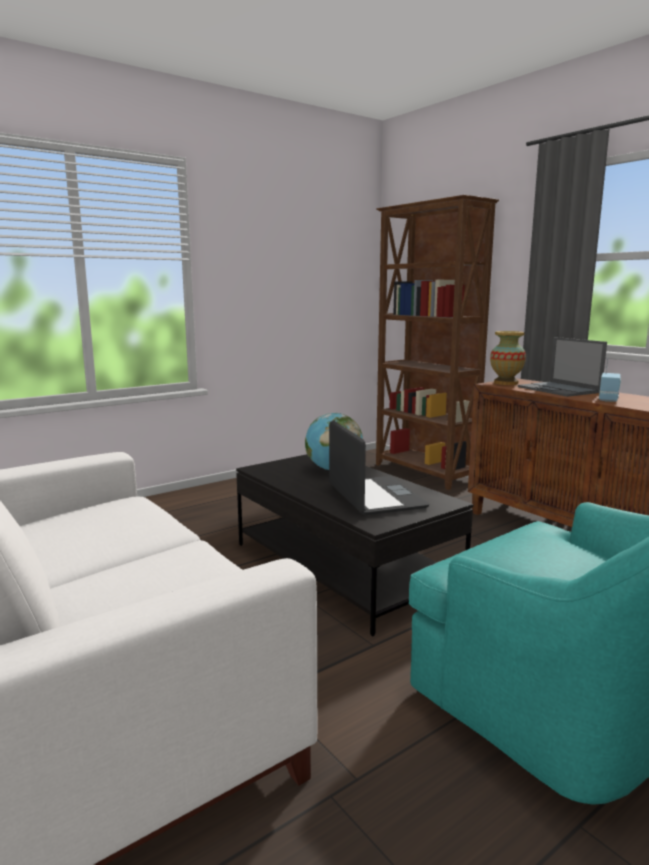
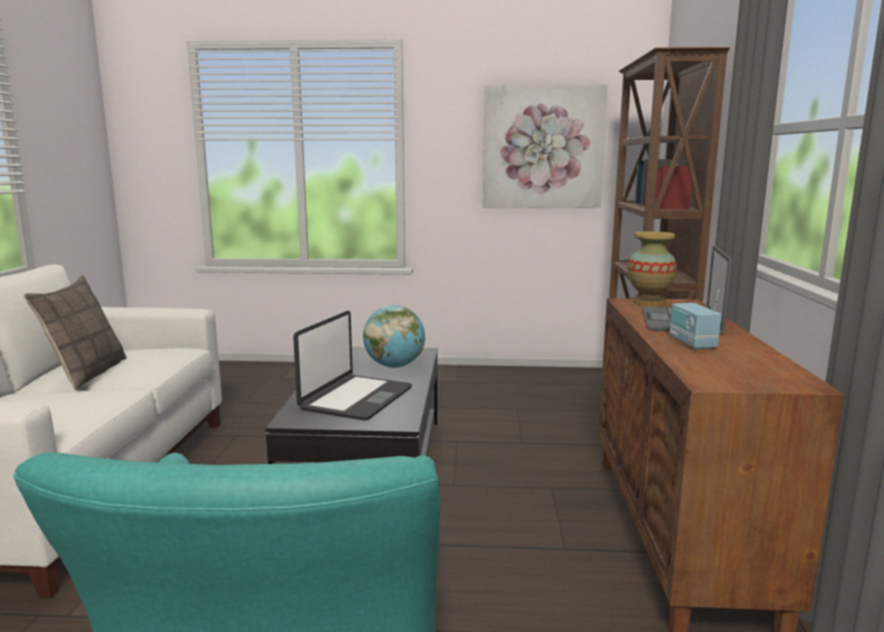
camera: 40 degrees right, 0 degrees up
radio [599,358,621,402] -> radio turned 105 degrees clockwise [670,290,721,350]
none -> pillow [24,275,126,390]
none -> picture [483,84,607,208]

